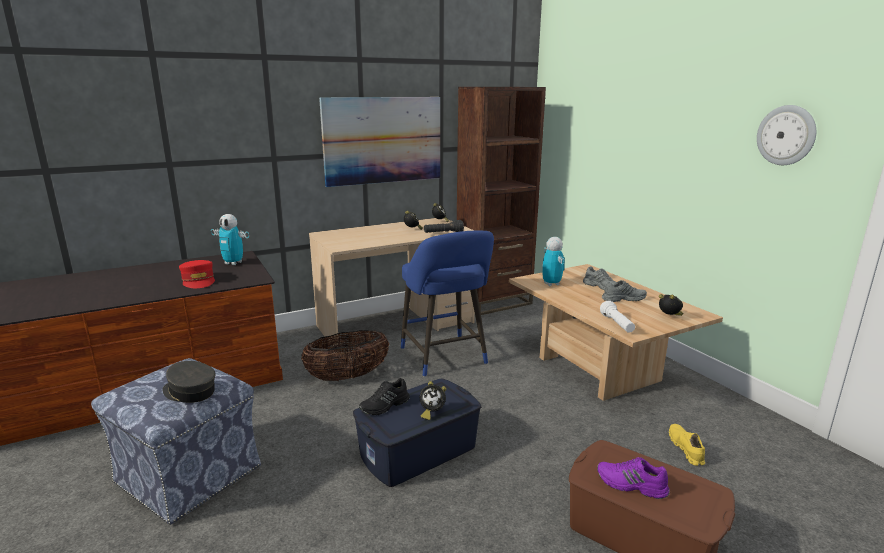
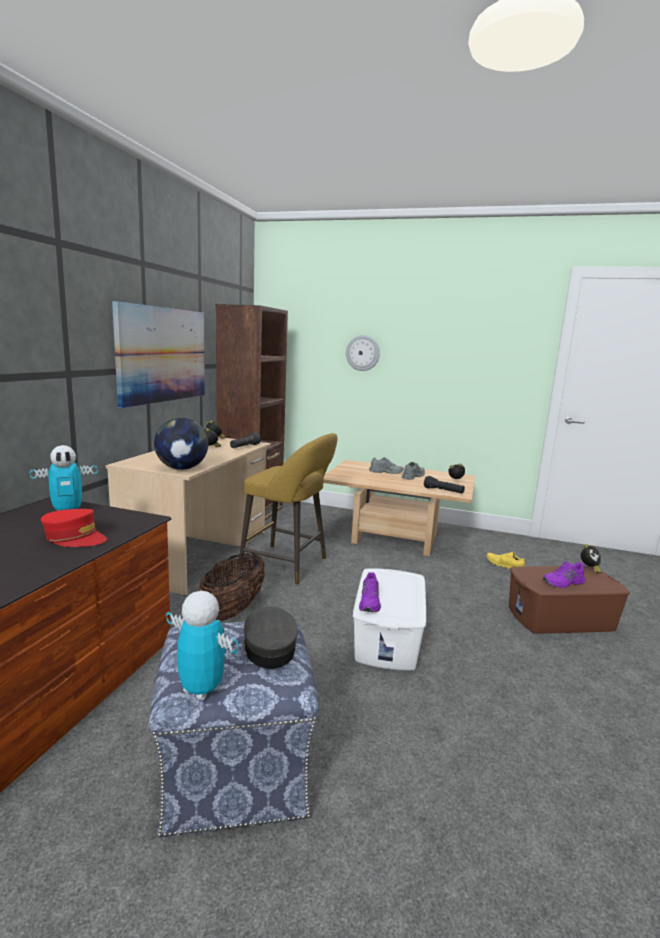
camera: 45 degrees left, 5 degrees down
grey cap [162,361,215,403] -> grey cap turned 90 degrees clockwise [243,606,298,669]
blue storage box [353,379,481,487] -> white storage box [353,568,426,670]
black shoe [359,378,410,415] -> purple shoe [359,572,381,612]
blue stool [401,231,494,377] -> yellow stool [239,433,338,585]
alarm clock [420,381,446,420] -> alarm clock moved to [581,544,602,573]
toy robot [542,237,565,286] -> toy robot moved to [166,591,239,701]
white flashlight [600,301,635,333] -> black flashlight [424,476,465,494]
wall clock [757,105,816,165] -> wall clock moved to [346,335,380,371]
none -> globe [154,418,208,470]

